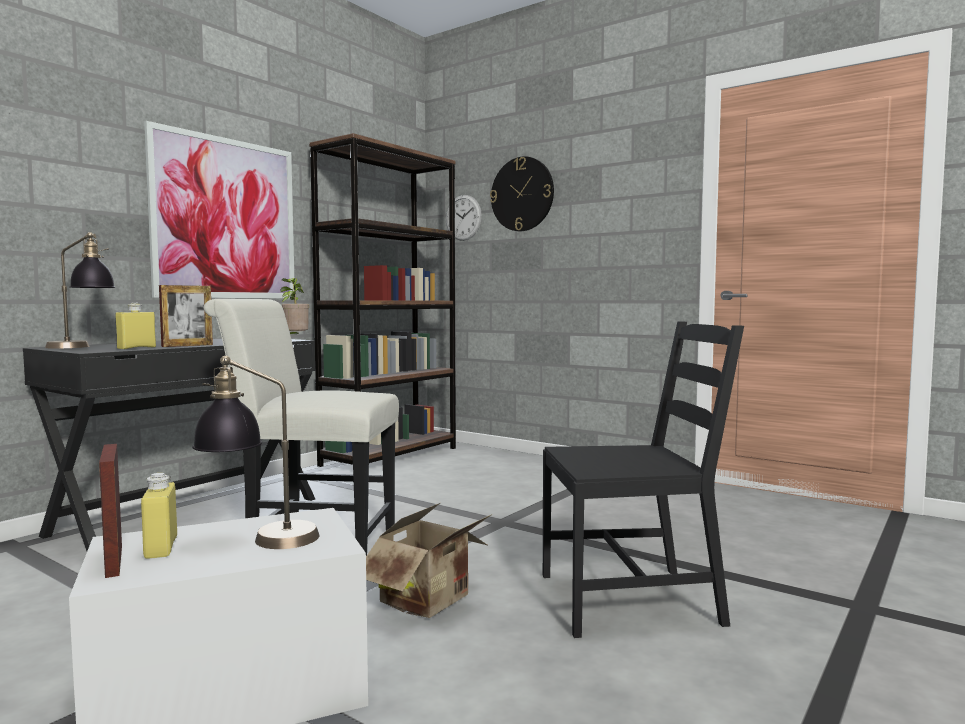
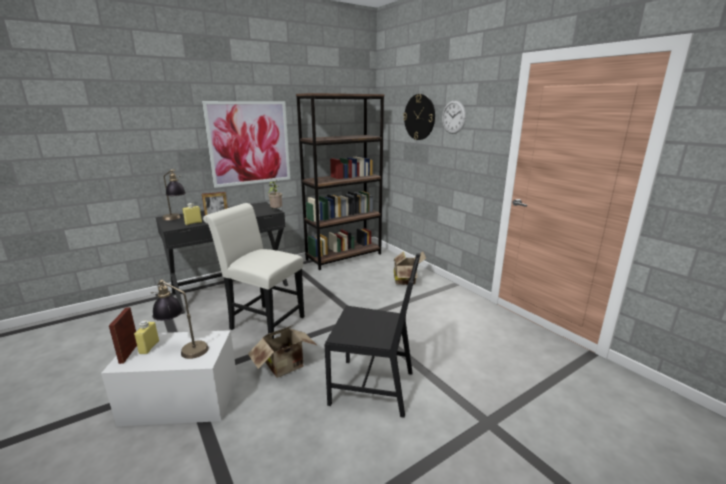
camera: 20 degrees right, 15 degrees up
wall clock [446,195,482,241] -> wall clock moved to [442,100,466,134]
none -> cardboard box [394,251,426,285]

